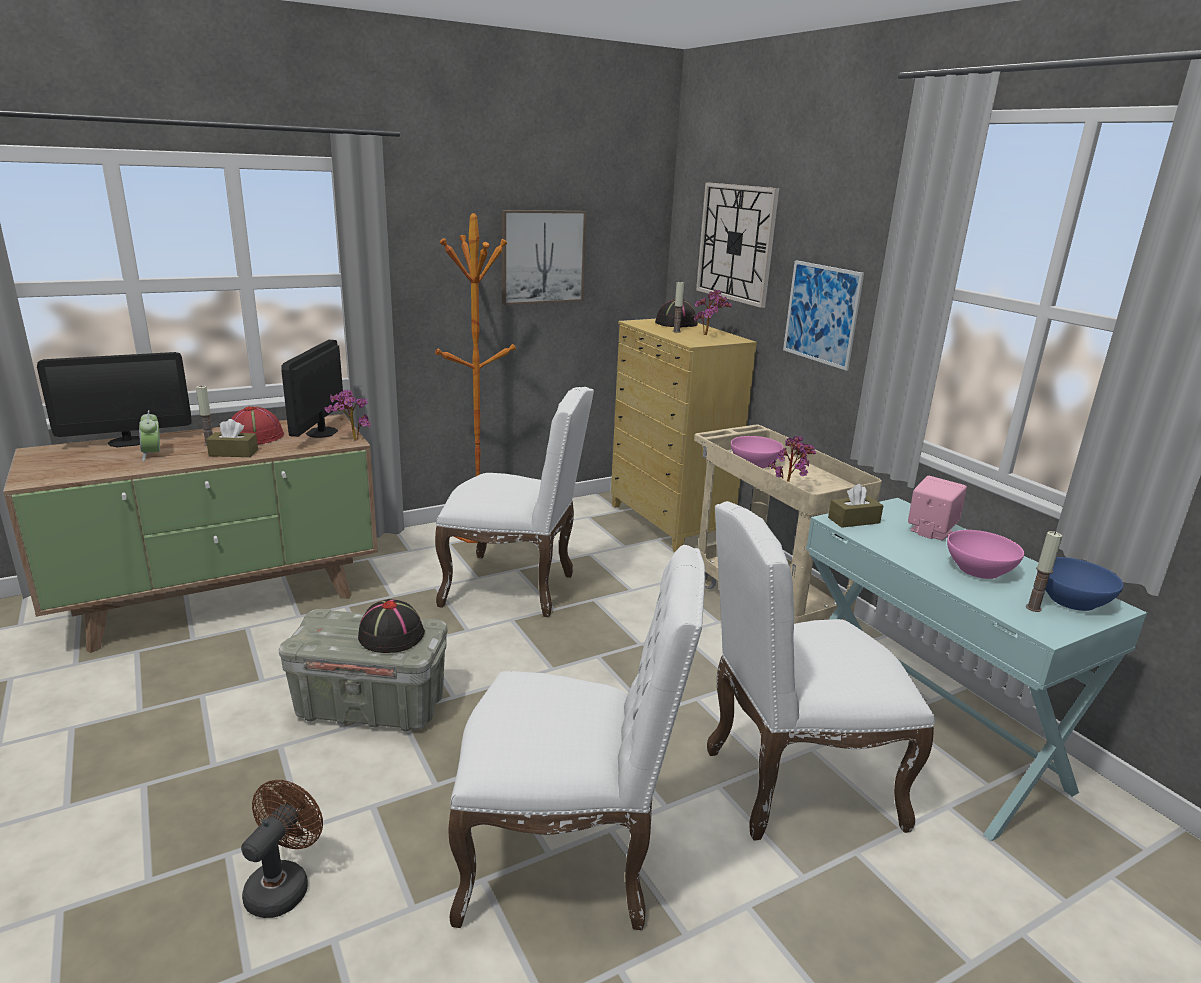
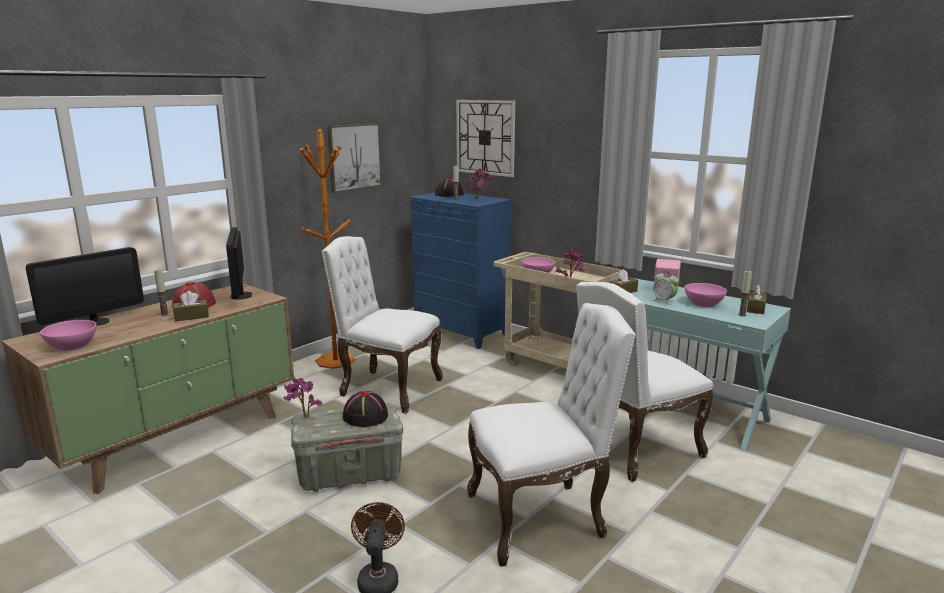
camera: 20 degrees left, 5 degrees down
alarm clock [139,410,160,461] -> alarm clock moved to [652,270,679,305]
potted plant [325,390,371,440] -> potted plant moved to [284,377,322,419]
white chair [435,387,594,617] -> white chair turned 150 degrees counterclockwise [322,236,443,414]
beige dresser [611,319,757,552] -> blue dresser [410,193,511,349]
picture [783,260,864,371] -> none
blue bowl [1045,557,1123,611] -> brown tissue box [747,284,767,314]
none -> pink bowl [40,320,97,351]

